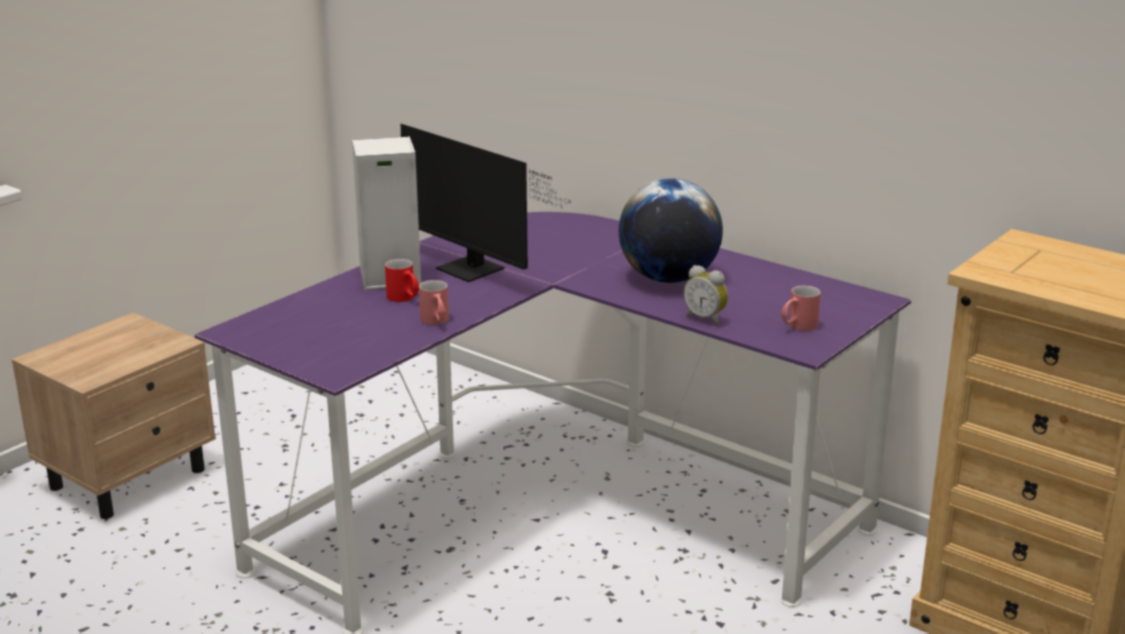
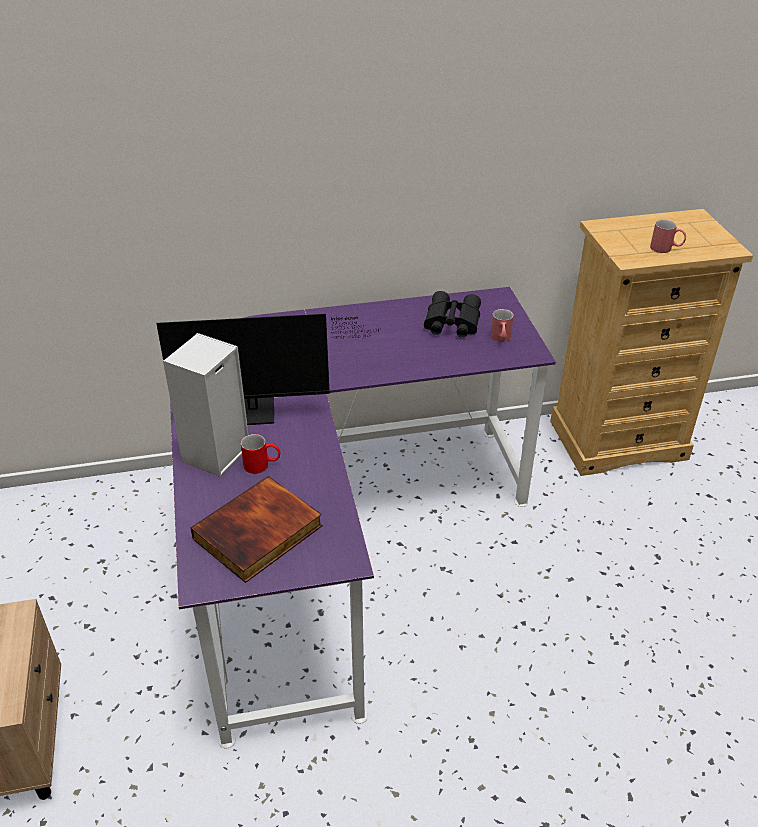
camera: 50 degrees left, 15 degrees up
red mug [419,280,449,325] -> red mug moved to [650,220,686,253]
globe [619,178,723,283] -> none
alarm clock [684,265,728,325] -> none
none -> book [190,476,323,583]
none -> black binoculars [424,291,481,338]

